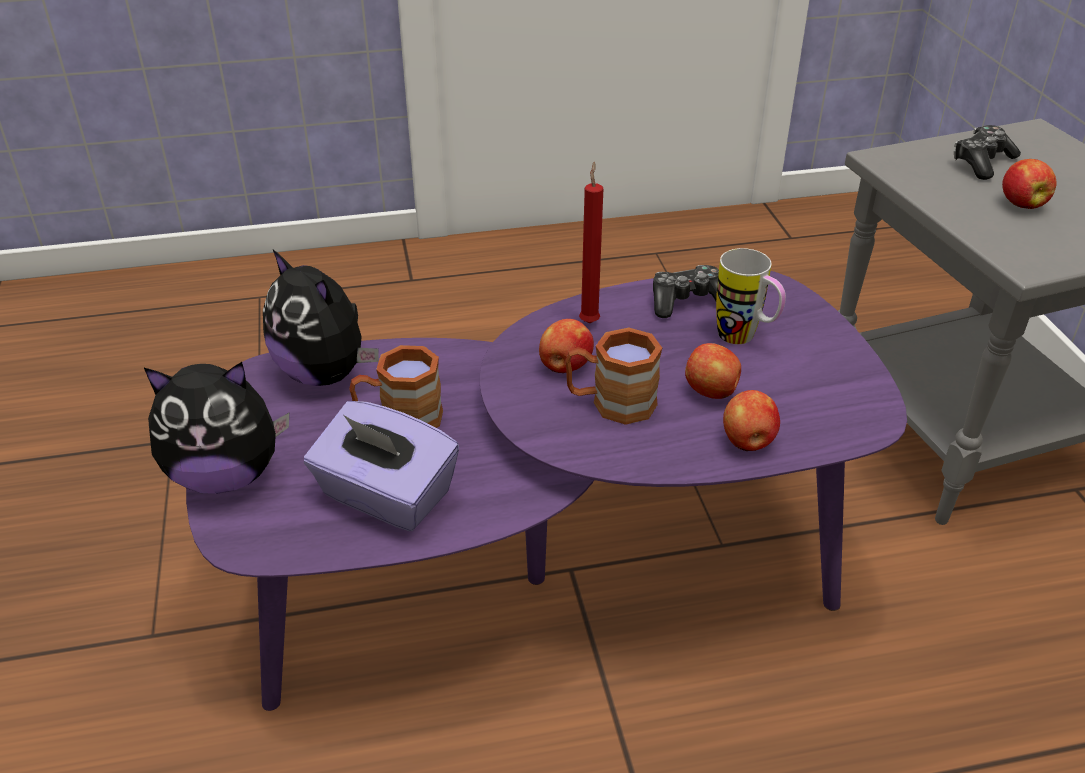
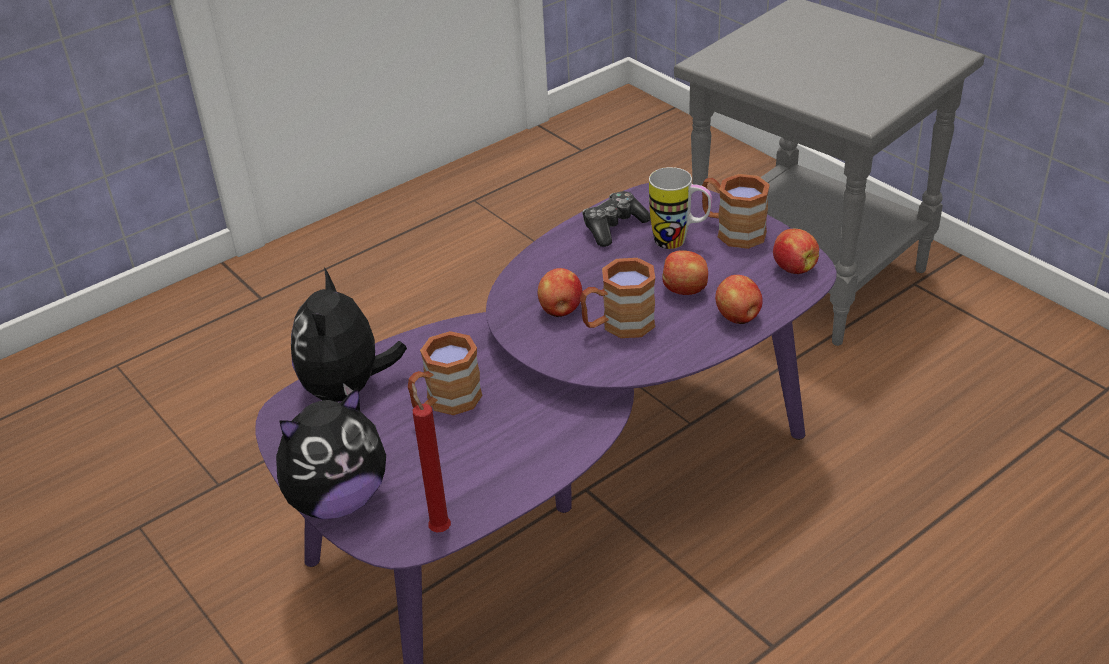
camera: 25 degrees left, 0 degrees up
plush toy [263,250,378,386] -> plush toy turned 75 degrees clockwise [291,267,407,402]
purple tissue box [304,401,459,532] -> none
red candle [579,162,603,324] -> red candle moved to [412,383,451,532]
game controller [954,125,1021,180] -> none
apple [1002,159,1057,209] -> apple moved to [773,229,819,274]
none -> brown mug [702,174,770,249]

